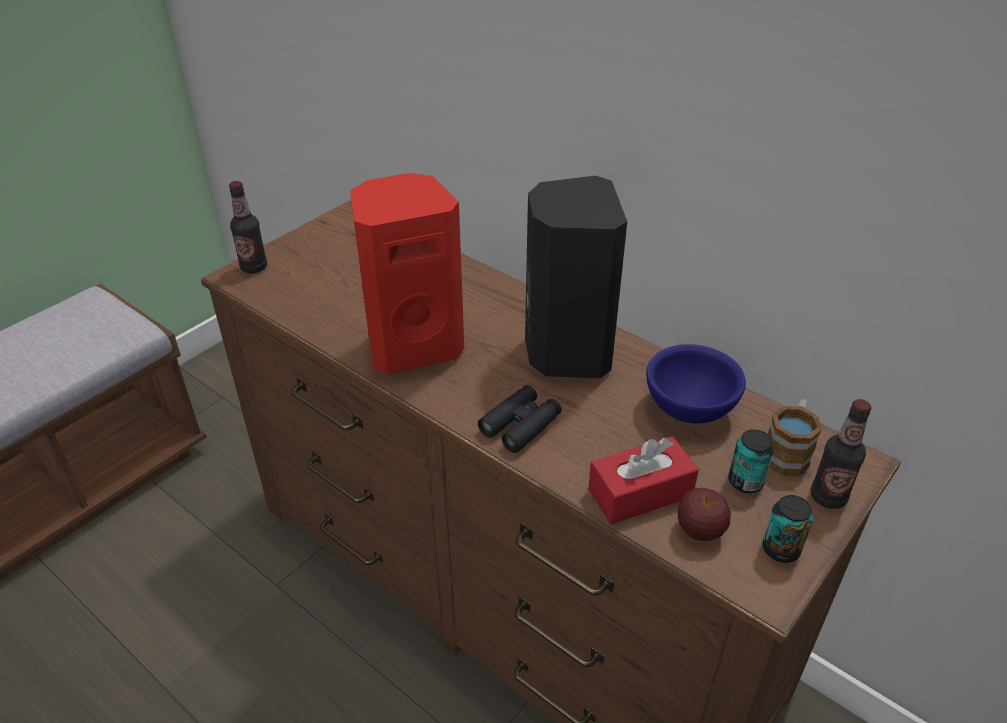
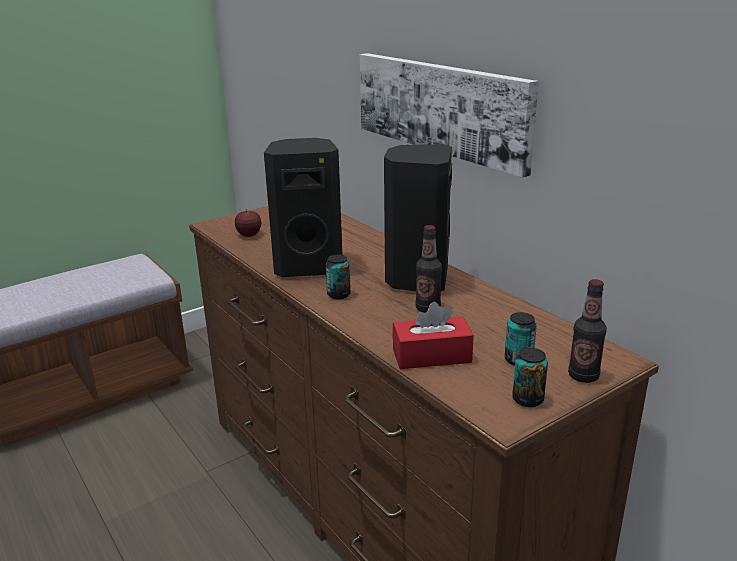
camera: 15 degrees right, 15 degrees down
bottle [229,181,267,273] -> bottle moved to [416,225,442,313]
red speaker [350,173,464,375] -> black speaker [264,138,342,277]
black binoculars [478,385,562,453] -> none
blue bowl [646,344,746,424] -> none
apple [678,488,731,541] -> apple moved to [235,209,261,237]
mug [767,399,822,476] -> none
none -> can [326,254,351,299]
none -> picture [360,53,539,178]

